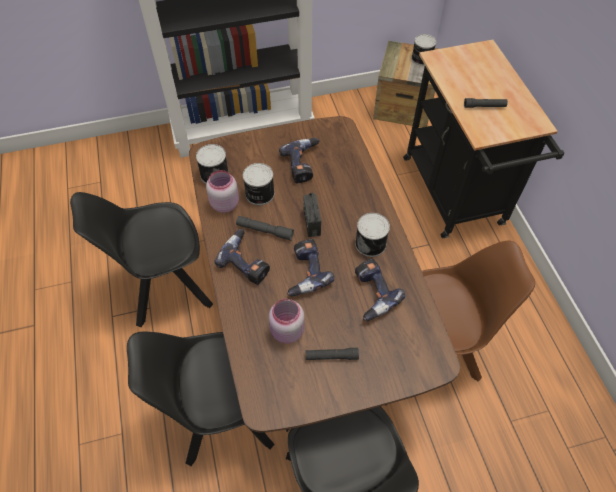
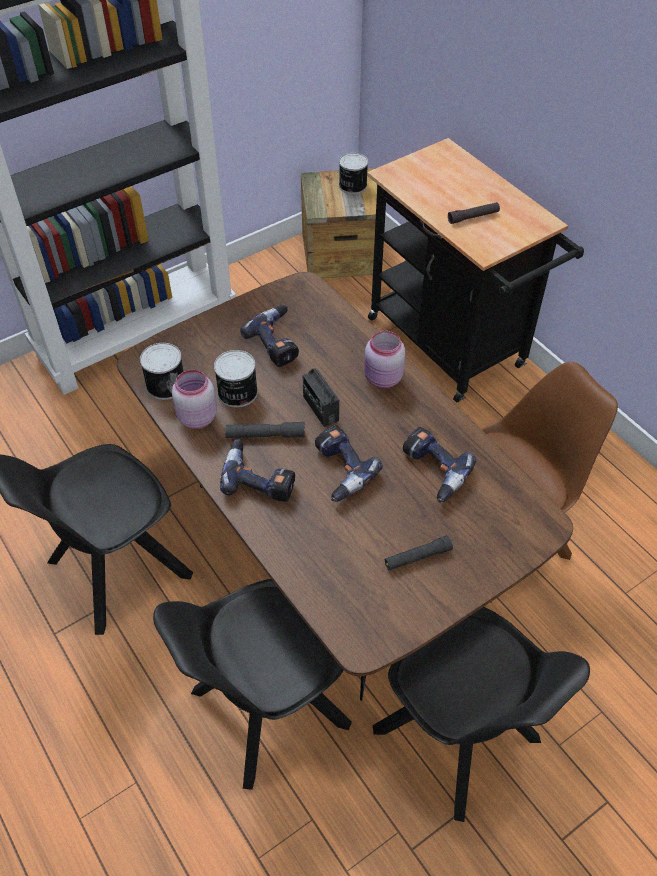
camera: 20 degrees left, 5 degrees down
pink jar [269,299,305,344] -> pink jar moved to [364,331,406,388]
can [355,213,390,257] -> none

